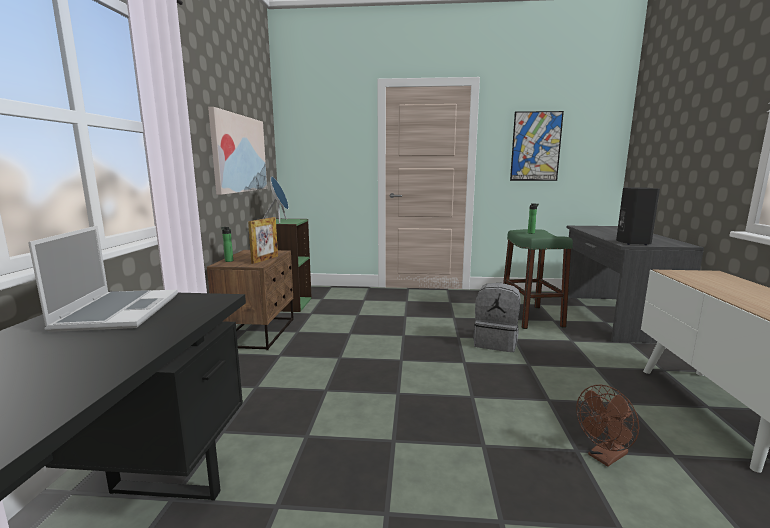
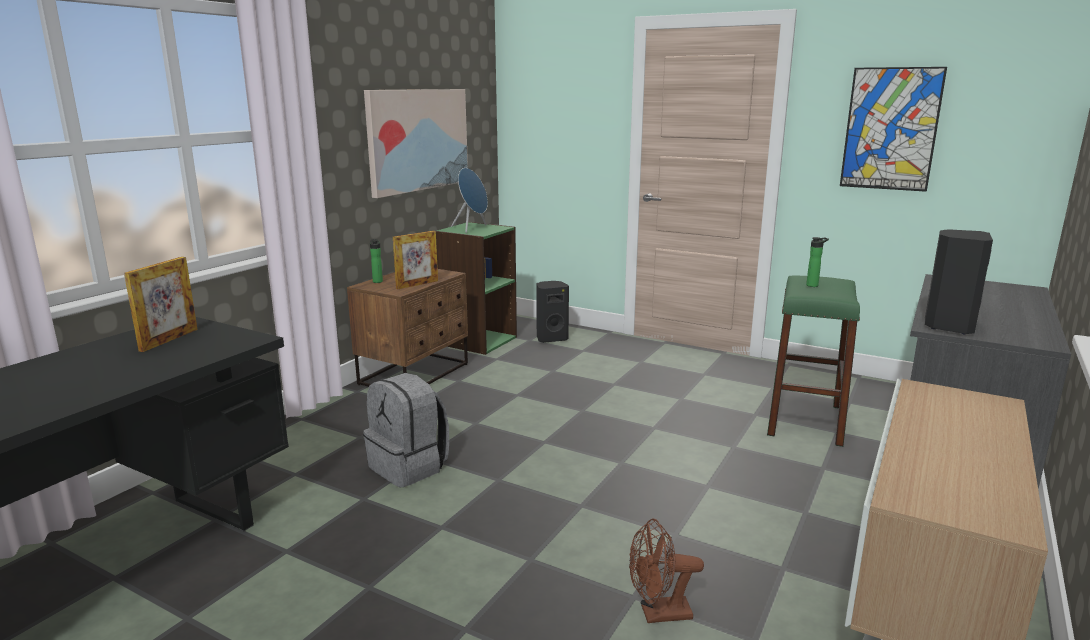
camera: 25 degrees right, 5 degrees up
laptop [28,226,178,332] -> picture frame [124,257,198,352]
grey backpack [473,283,521,352] -> grey backpack moved to [363,373,449,488]
none -> black speaker [536,281,569,343]

